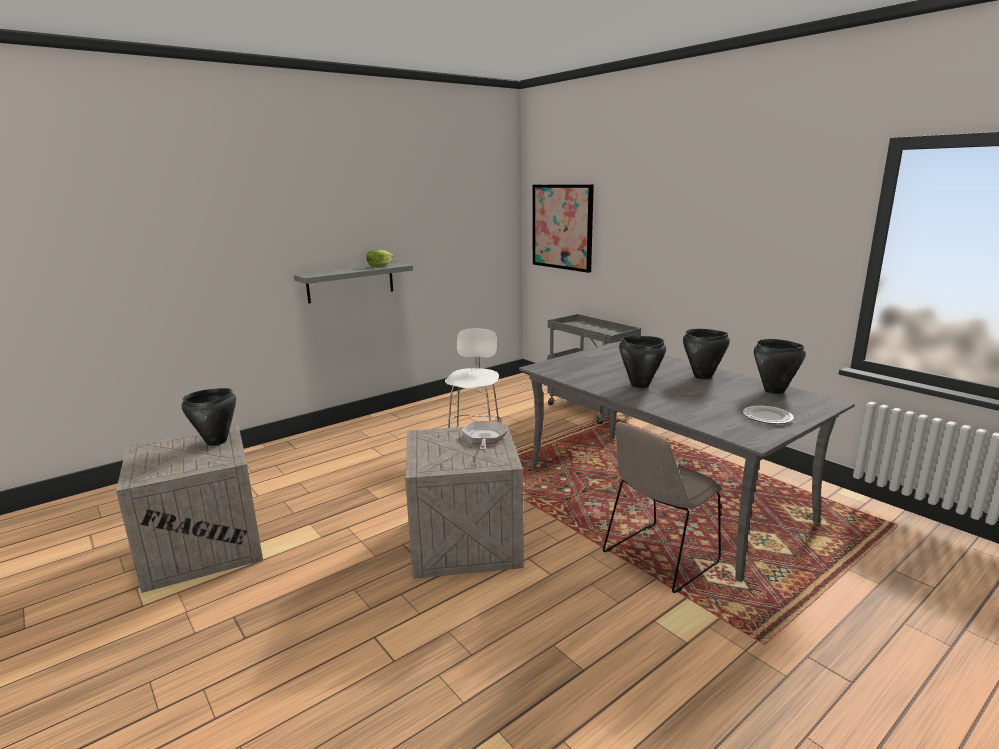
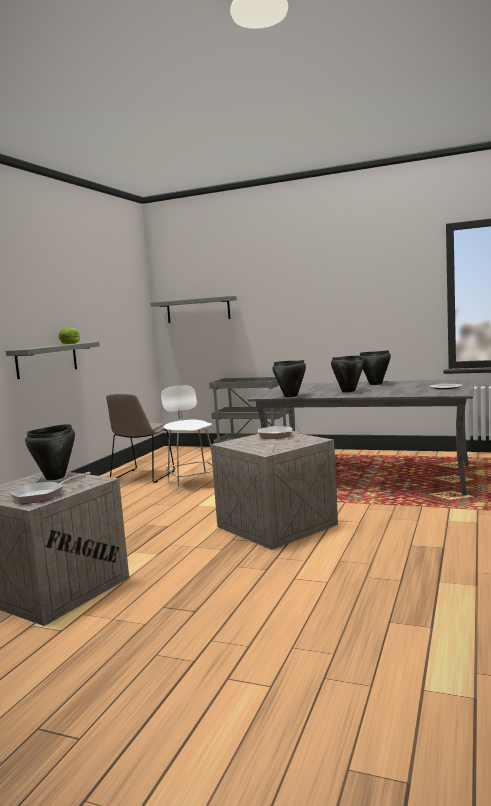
camera: 30 degrees left, 10 degrees down
picture [532,184,594,273] -> grey shelf [150,296,237,323]
beige chair [603,422,721,593] -> beige chair moved to [106,393,175,483]
black cooking pot [754,339,806,394] -> black cooking pot moved to [272,360,306,397]
none -> frying pan [9,472,91,504]

